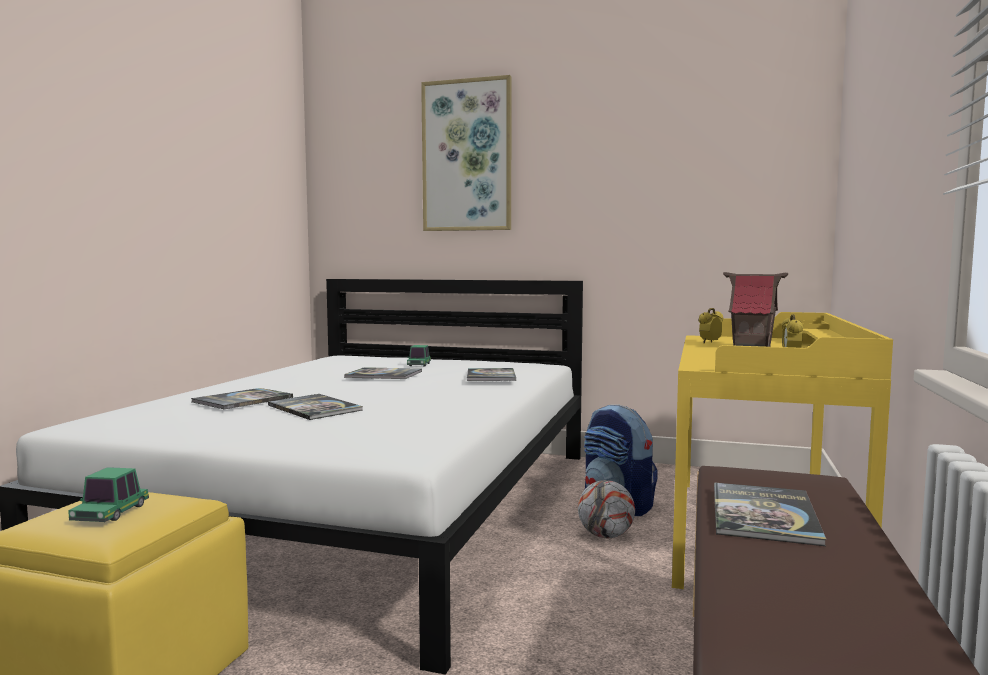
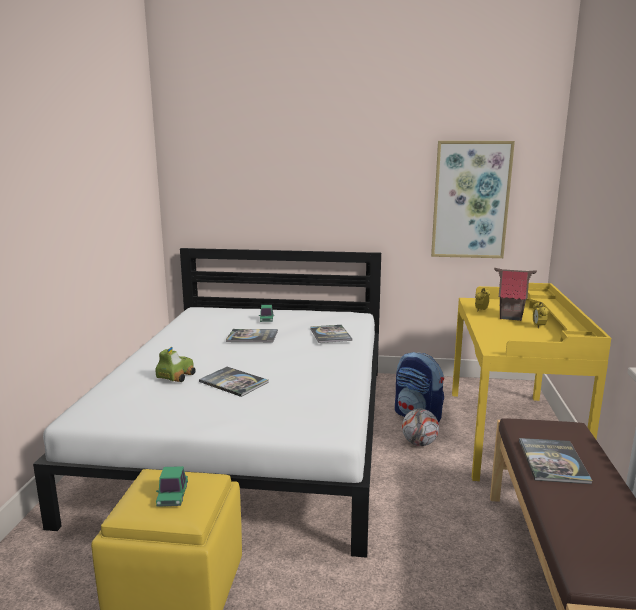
camera: 10 degrees left, 10 degrees up
book [191,388,293,409] -> toy car [155,347,196,382]
picture [421,75,512,231] -> picture moved to [431,141,515,258]

